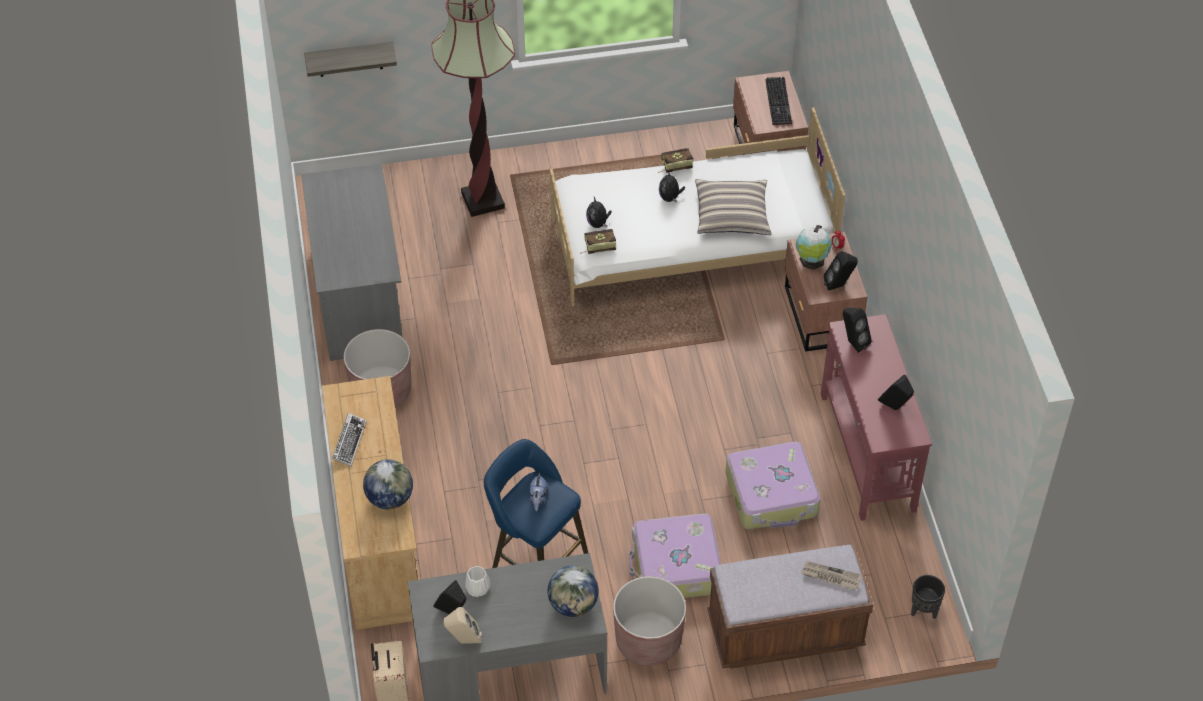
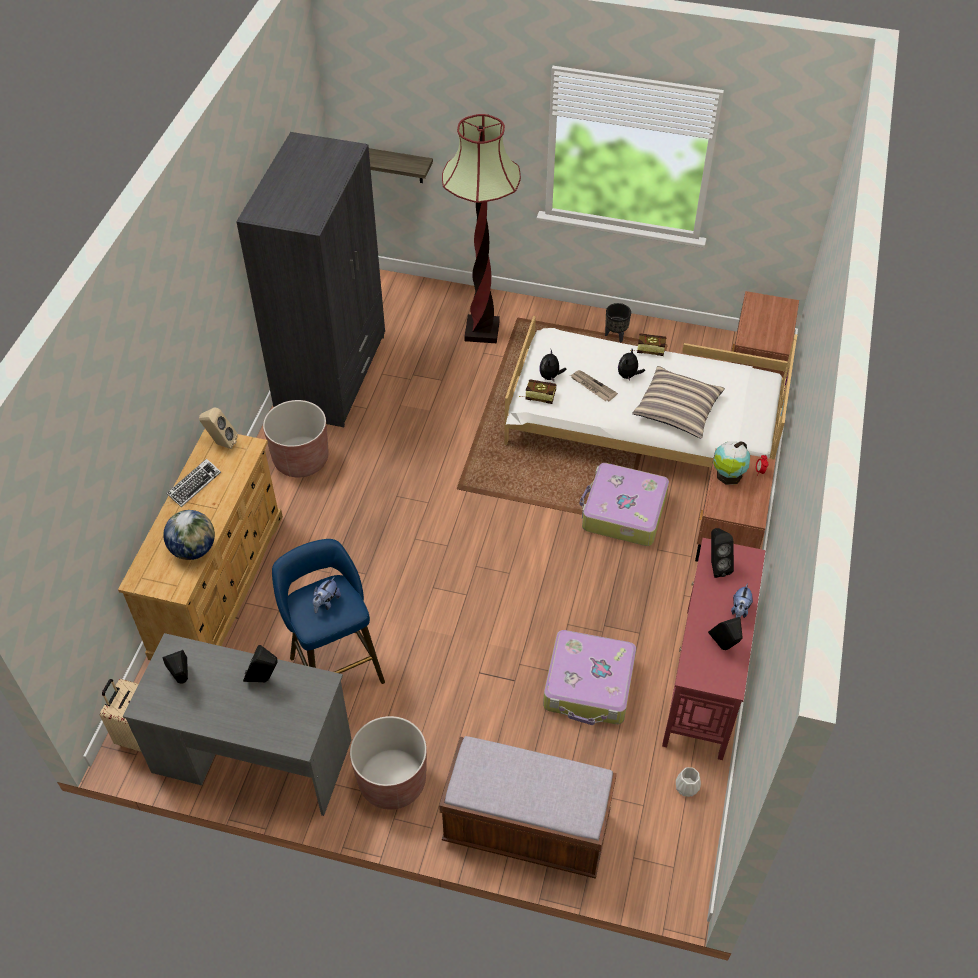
camera: 25 degrees right, 0 degrees up
grey desk [301,164,402,361] -> grey wardrobe [236,132,385,427]
beige speaker [443,607,482,644] -> beige speaker moved to [199,408,238,449]
white vase [465,566,490,597] -> white vase moved to [676,767,701,797]
globe [548,565,599,617] -> none
suitcase [629,513,721,598] -> suitcase moved to [580,463,669,546]
keyboard [765,77,792,125] -> none
newspaper [801,561,862,590] -> newspaper moved to [570,370,618,401]
black speaker [824,251,858,291] -> black speaker moved to [243,645,278,682]
black planter [911,575,945,619] -> black planter moved to [605,303,631,343]
none -> plush toy [731,583,753,618]

